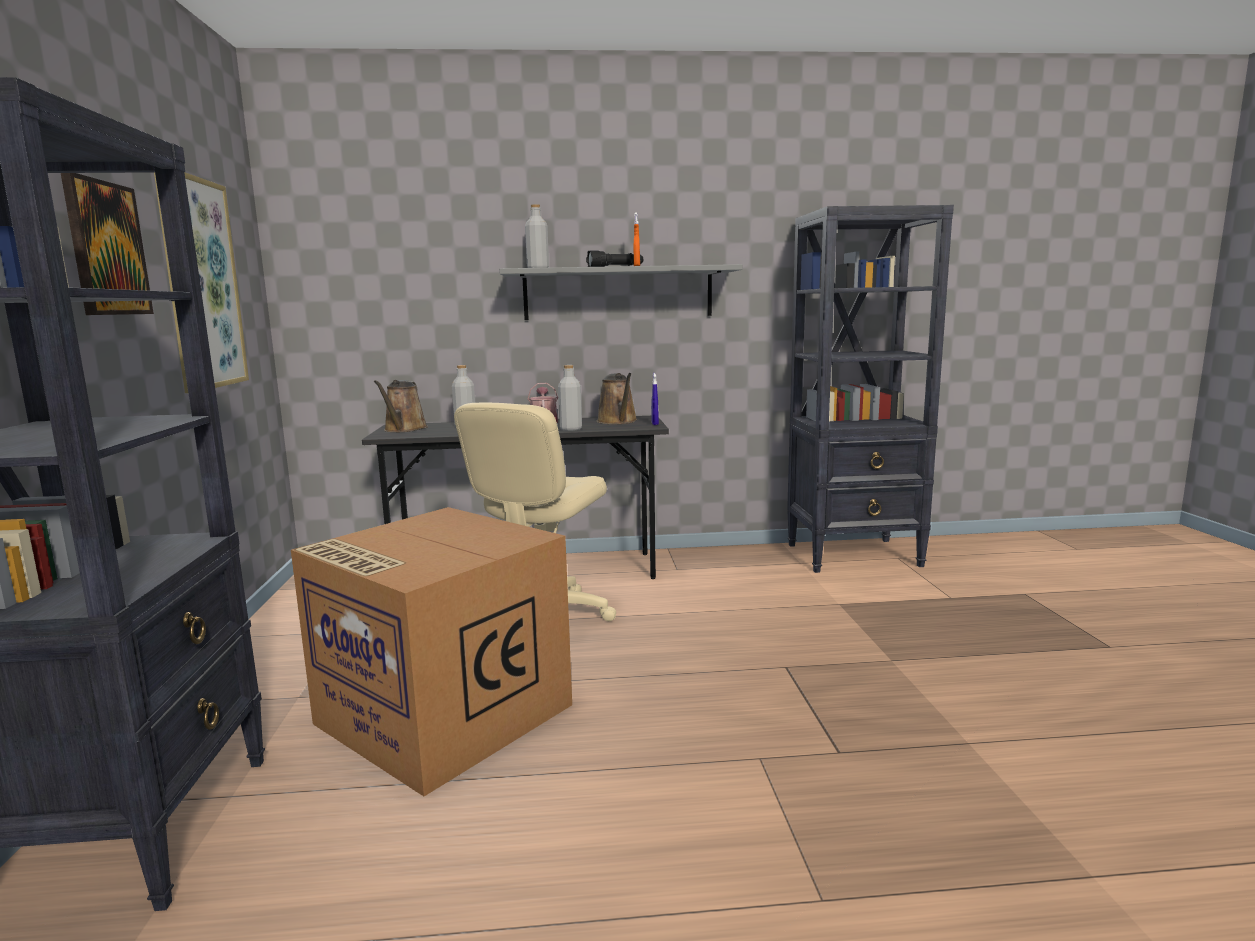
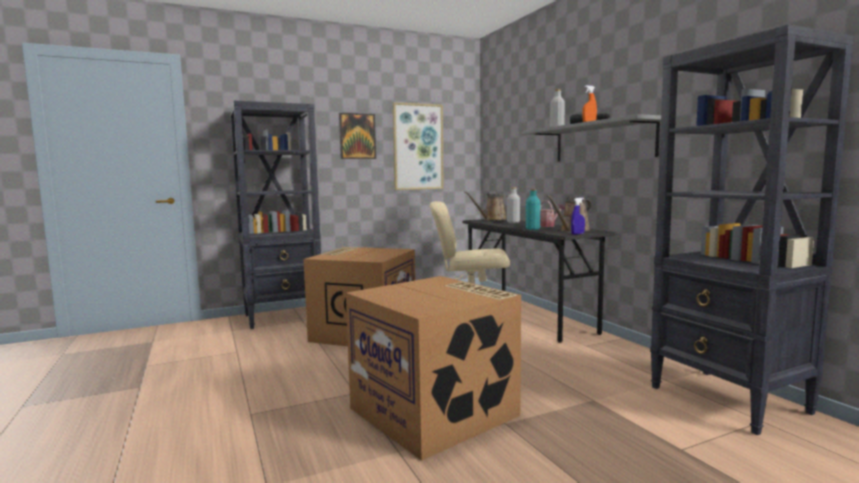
camera: 70 degrees right, 5 degrees down
grey bottle [558,365,582,431] -> turquoise bottle [526,189,540,230]
none -> cardboard box [346,276,521,461]

